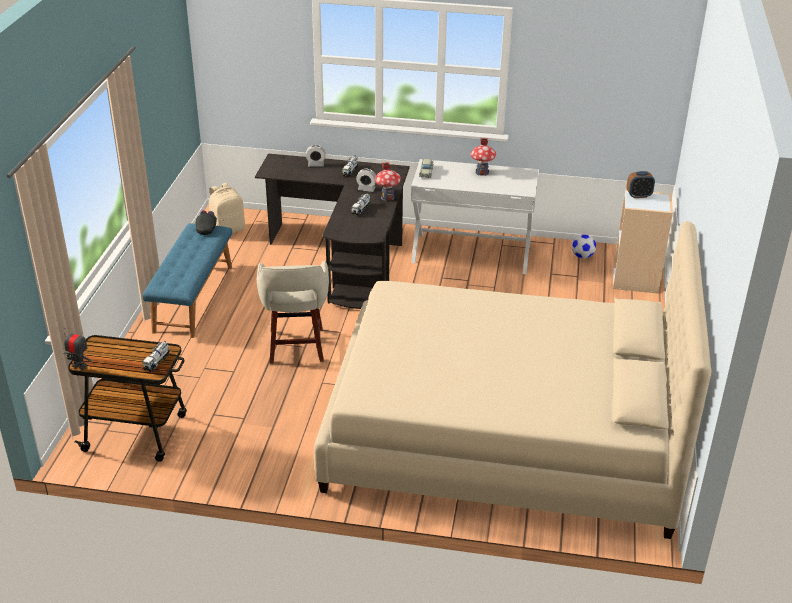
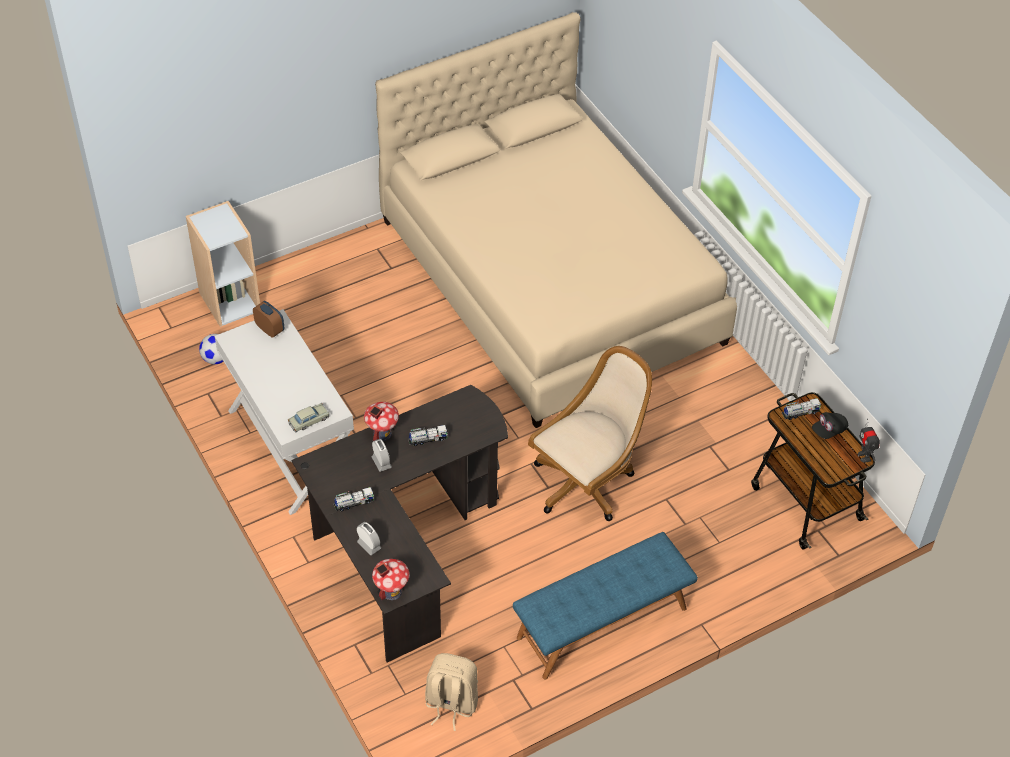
camera: 130 degrees left, 15 degrees up
black cap [196,210,217,235] -> black cap moved to [812,412,848,439]
beige stool [257,261,329,364] -> office chair [528,346,652,521]
toy house [471,138,496,176] -> toy house moved to [372,559,410,600]
alarm clock [627,171,655,198] -> alarm clock moved to [253,301,284,338]

